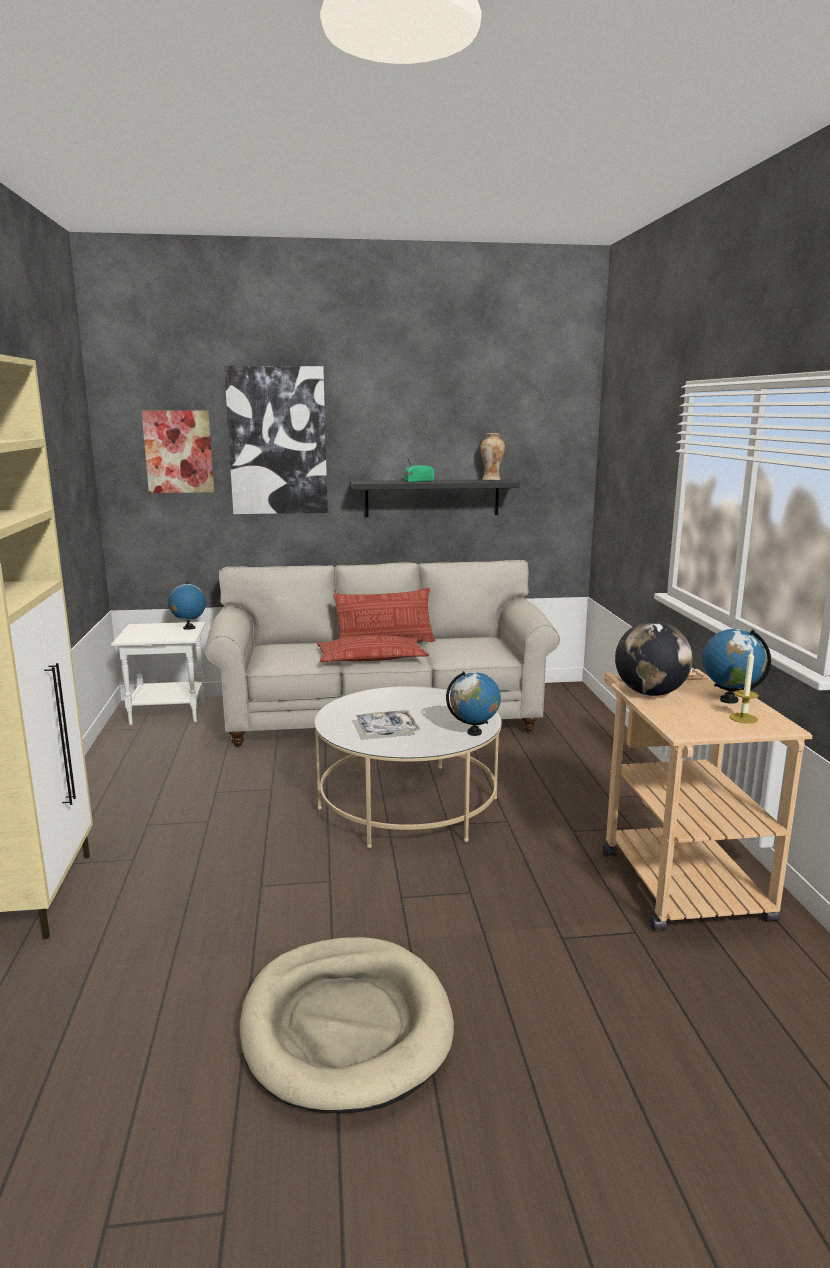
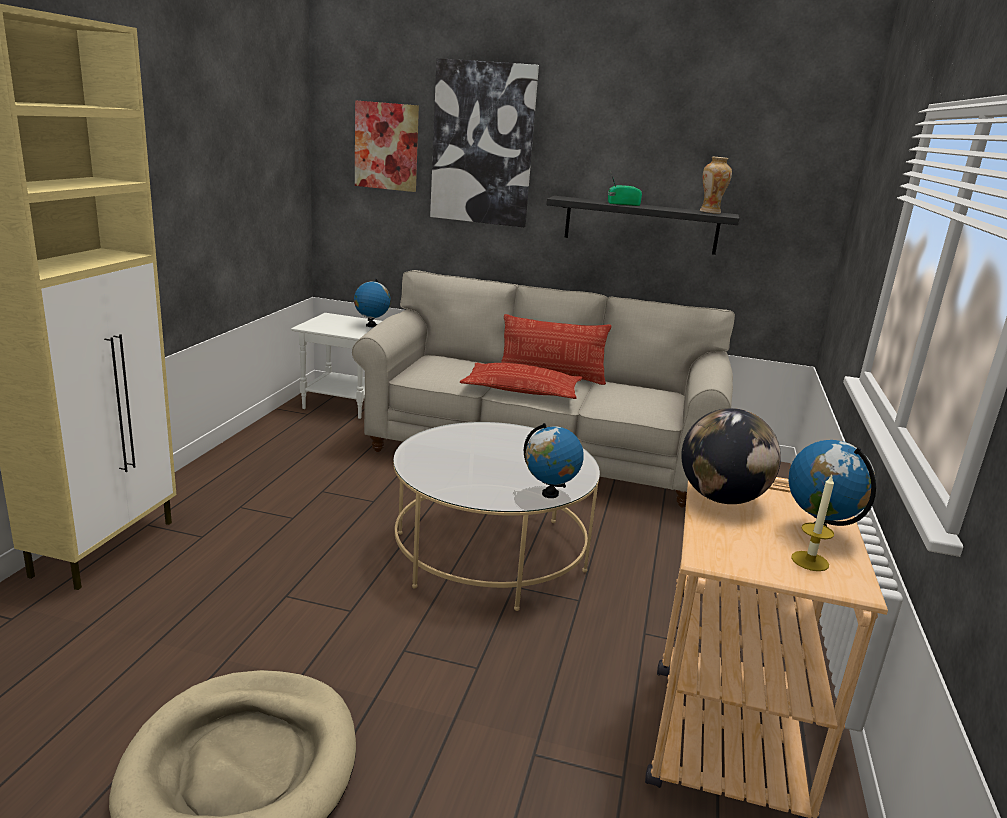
camera: 20 degrees right, 5 degrees up
tray [356,710,420,735] -> none

